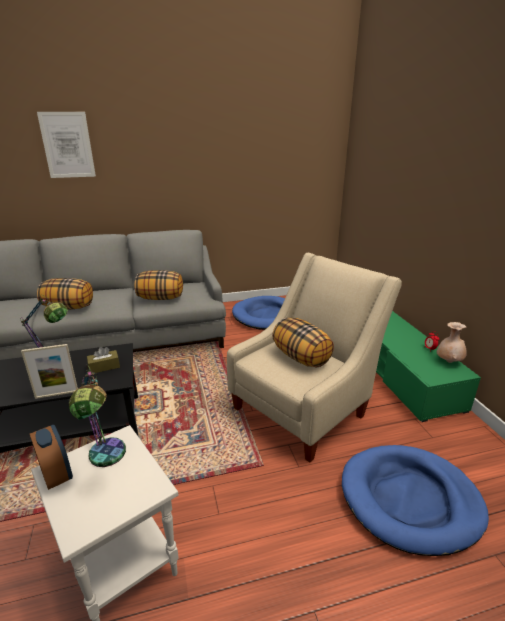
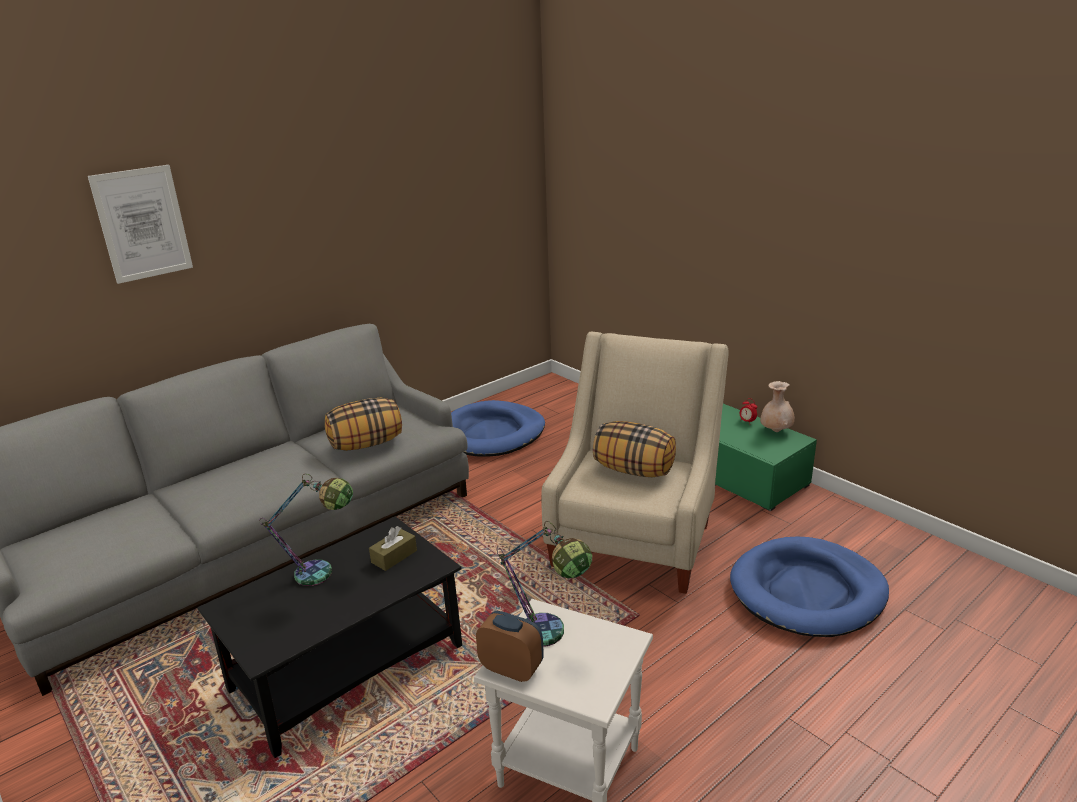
camera: 25 degrees left, 0 degrees up
picture frame [21,344,78,399] -> none
pillow [37,278,93,309] -> none

